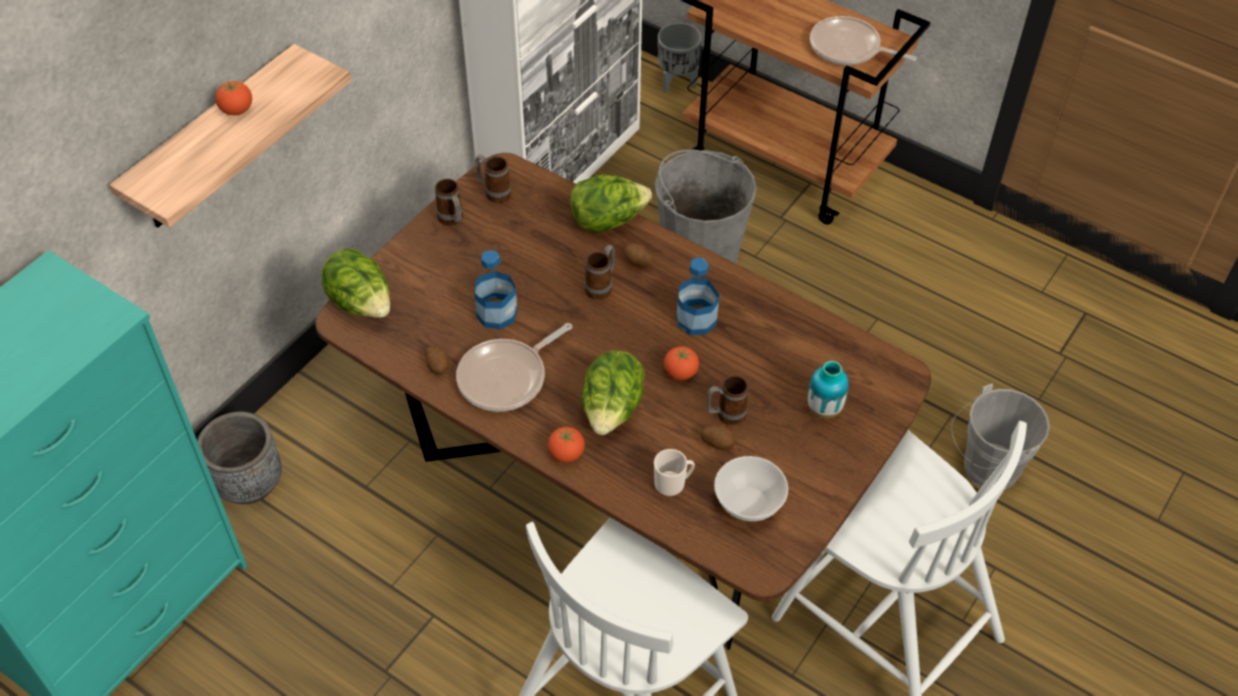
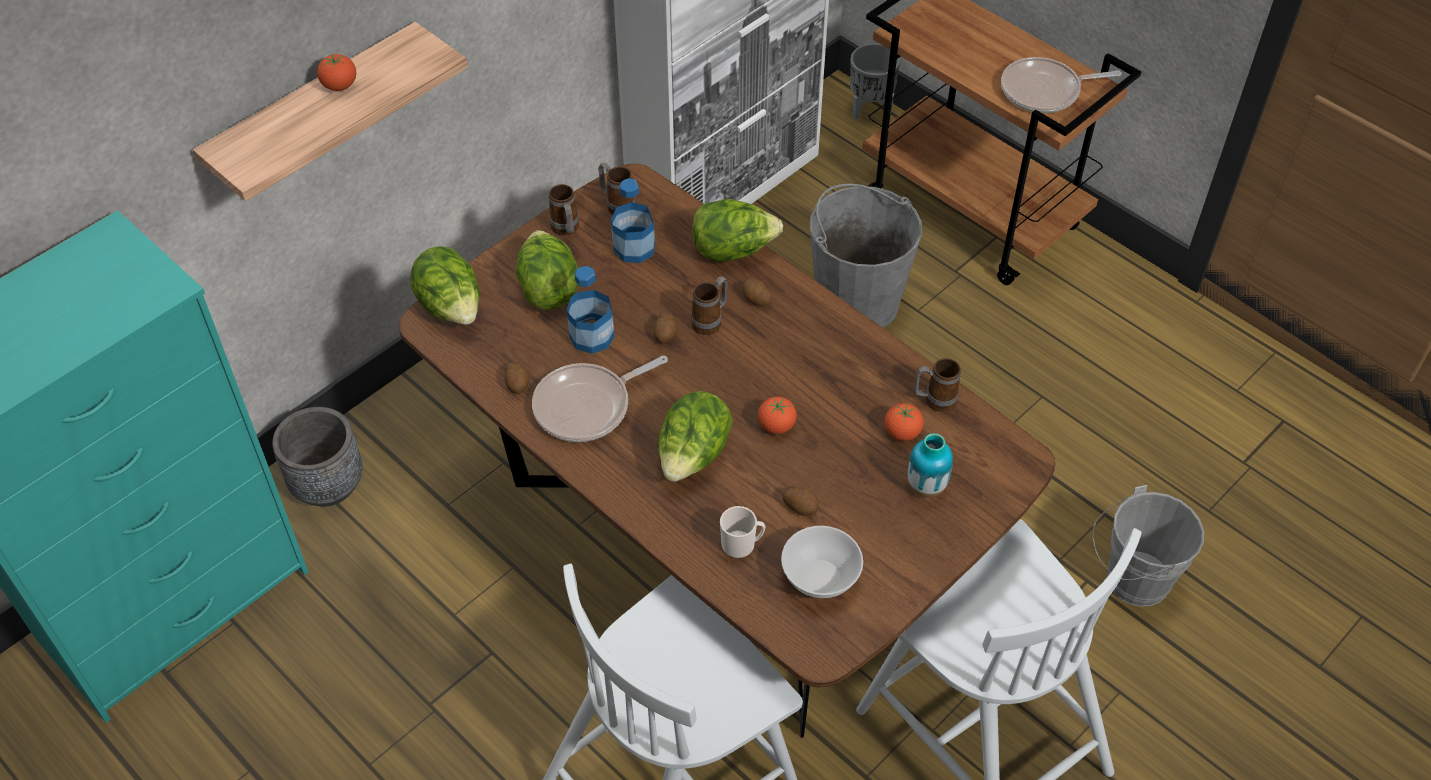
camera: 10 degrees right, 0 degrees up
tomato [548,427,585,462] -> tomato moved to [884,403,924,441]
bottle [677,257,720,335] -> bottle moved to [611,178,655,263]
mug [707,376,748,426] -> mug moved to [915,358,961,412]
frying pan [810,16,917,65] -> frying pan turned 45 degrees counterclockwise [1001,57,1122,113]
none -> lettuce [516,230,578,310]
none -> potato [653,312,678,343]

